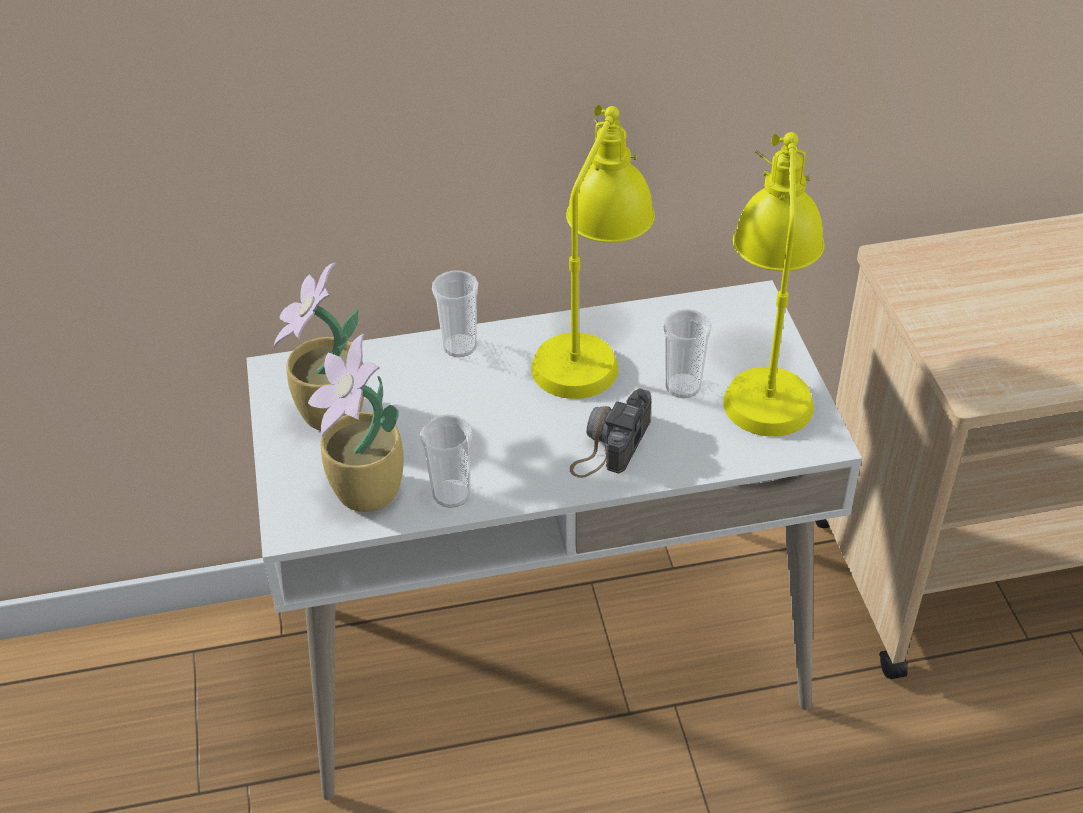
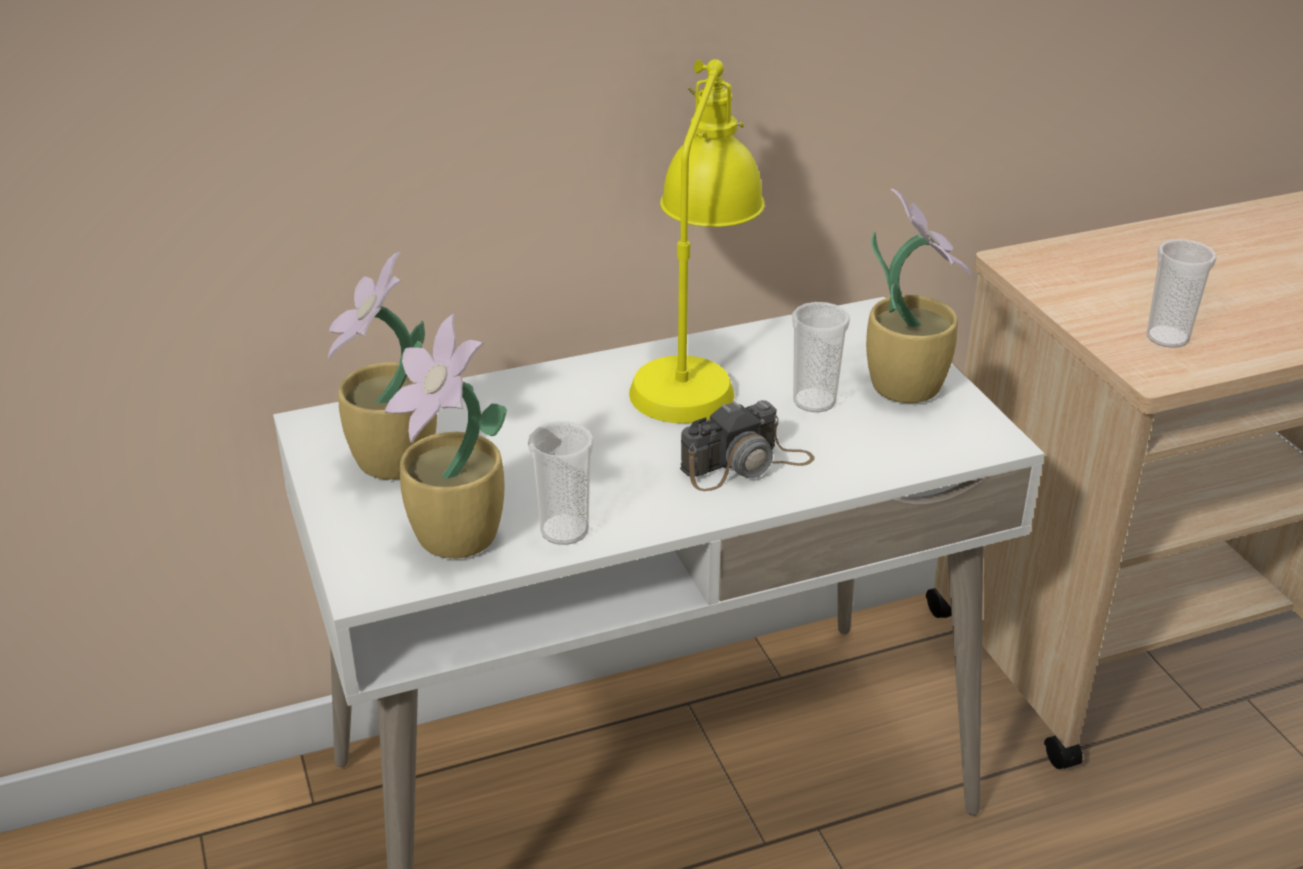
camera: 10 degrees left, 10 degrees down
cup [432,271,478,357] -> cup moved to [1147,239,1216,348]
camera [570,388,651,478] -> camera turned 135 degrees counterclockwise [680,400,815,491]
yellow table lamp [723,132,824,437] -> potted plant [866,188,972,403]

